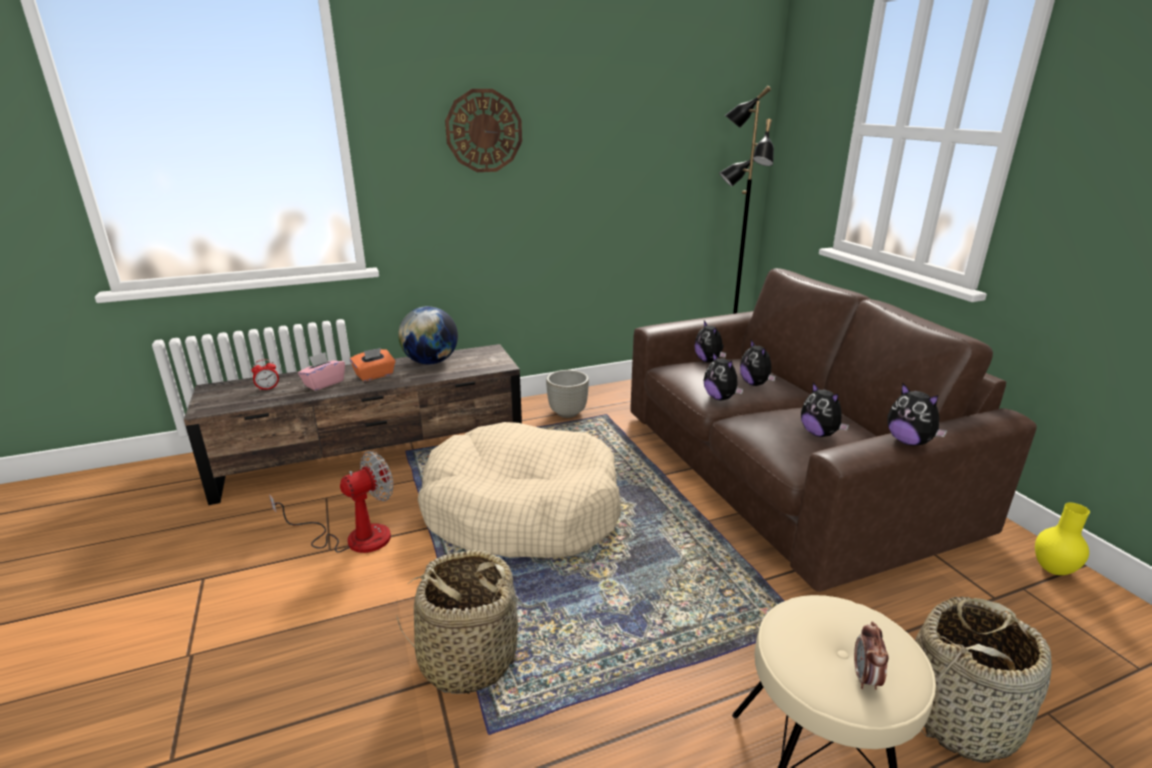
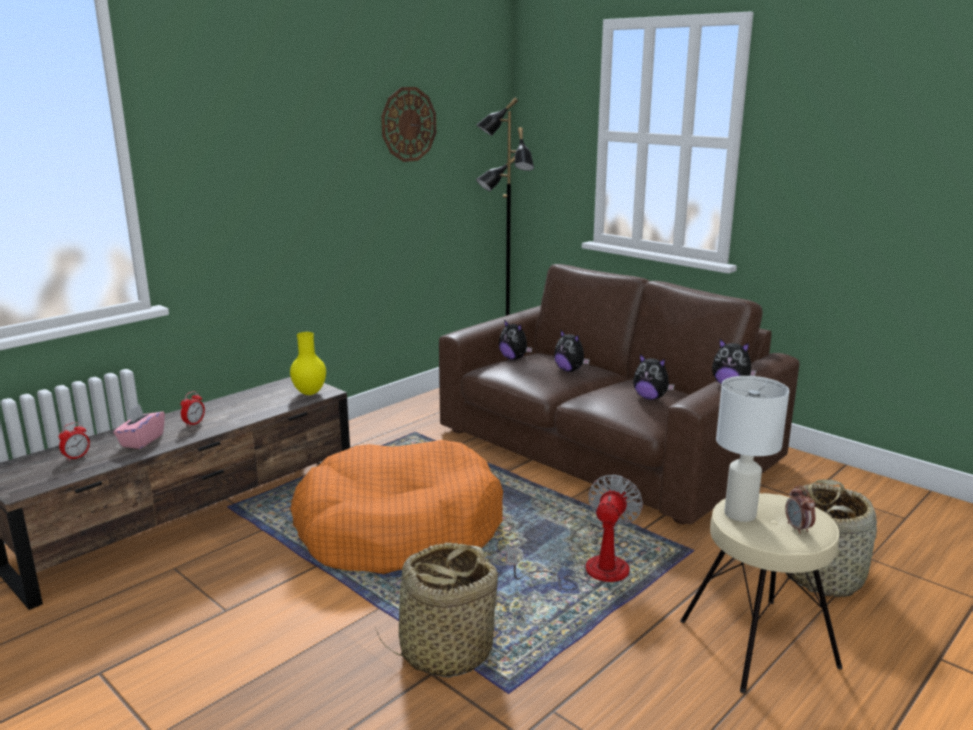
camera: 25 degrees left, 5 degrees down
fan [269,451,393,553] -> fan moved to [506,474,643,590]
orange tissue box [350,348,395,381] -> alarm clock [181,391,205,427]
globe [398,306,458,365] -> none
beige dog bed [418,422,621,558] -> orange dog bed [290,440,503,574]
wall clock [445,89,522,172] -> wall clock moved to [381,87,436,162]
grey planter [546,370,589,418] -> none
plush toy [704,352,743,401] -> none
yellow vase [1035,503,1090,575] -> yellow vase moved to [290,332,326,395]
none -> white table lamp [716,376,789,522]

